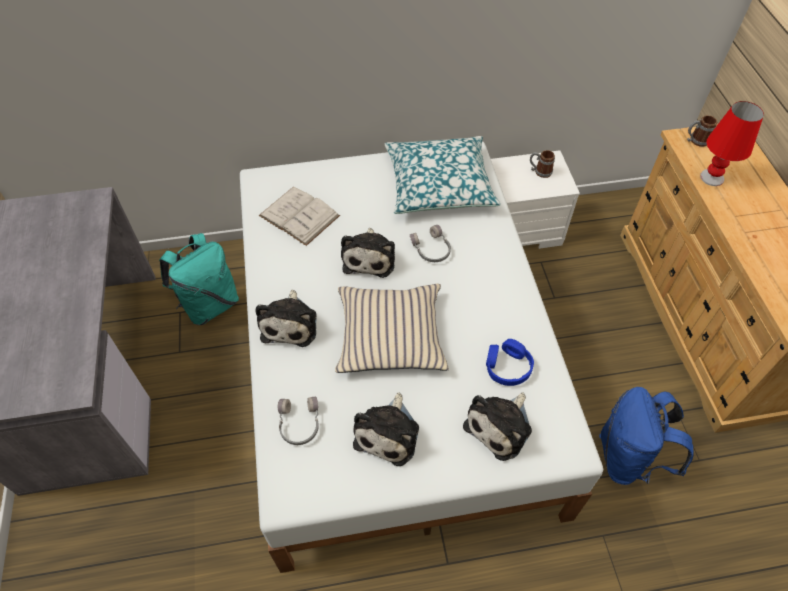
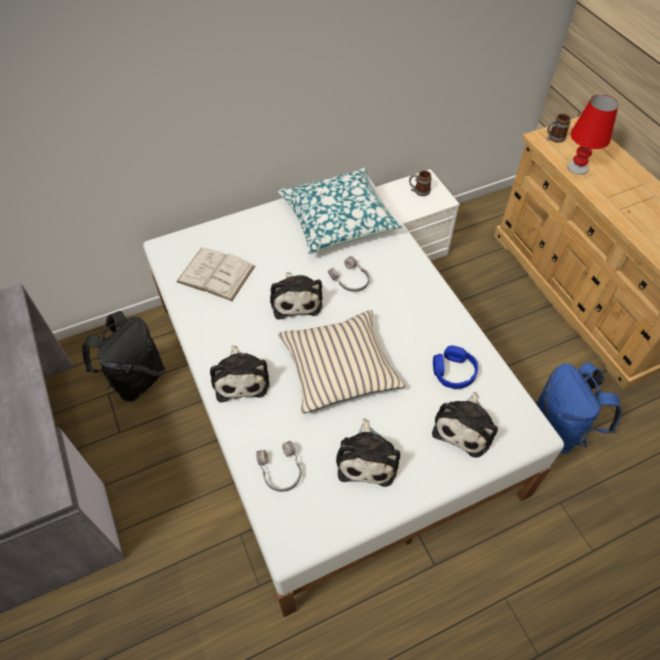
camera: 15 degrees left, 0 degrees up
turquoise backpack [159,233,239,325] -> black backpack [82,311,165,402]

